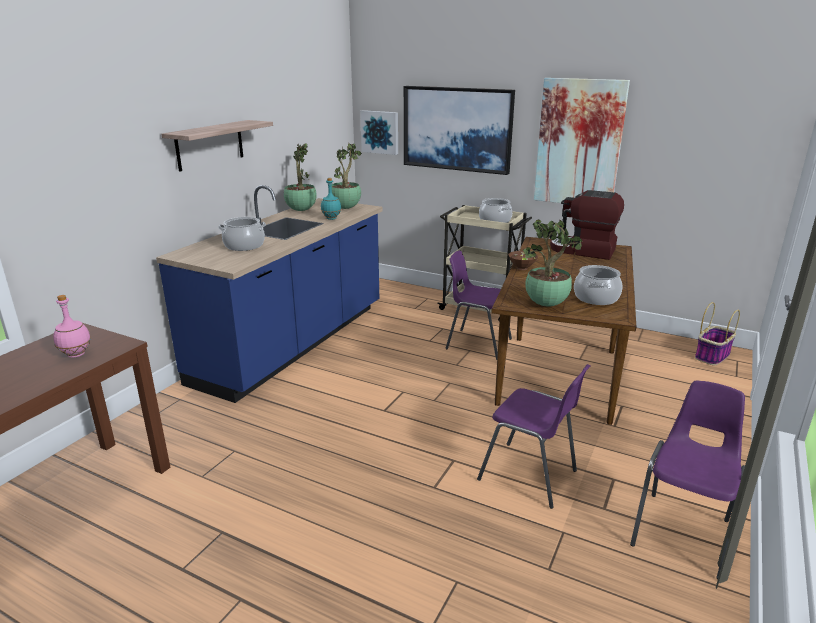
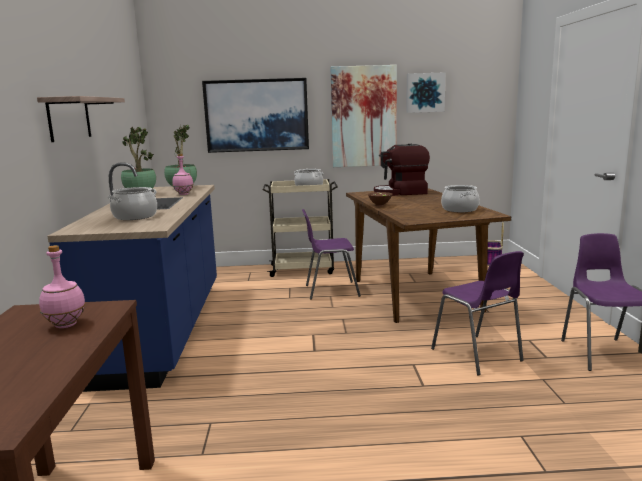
camera: 30 degrees left, 10 degrees down
turquoise bottle [321,178,341,220] -> pink bottle [172,154,194,195]
picture [360,110,398,155] -> picture moved to [406,72,445,113]
purple chair [477,364,590,509] -> purple chair turned 60 degrees clockwise [431,251,524,375]
potted plant [523,220,583,307] -> none

